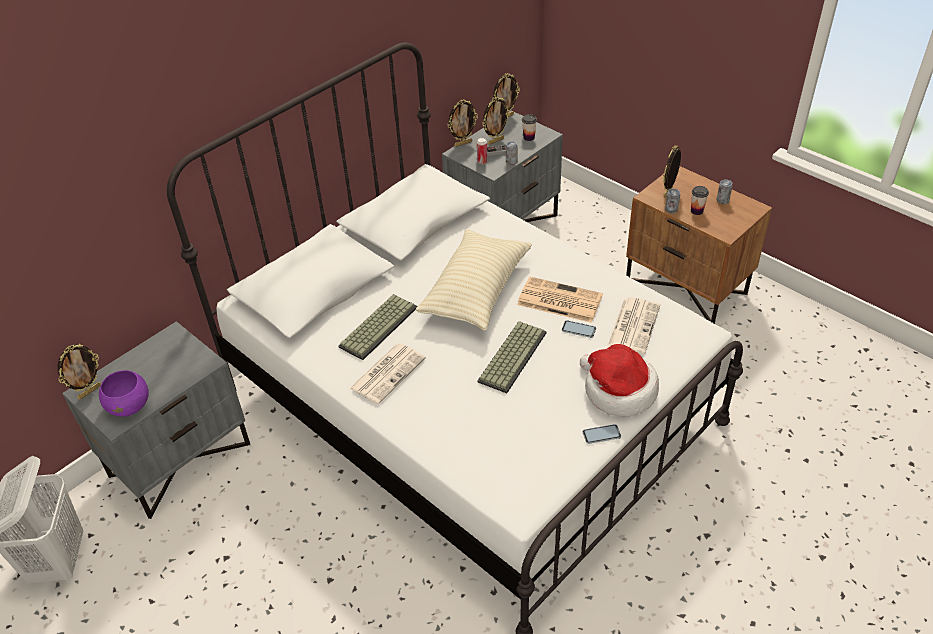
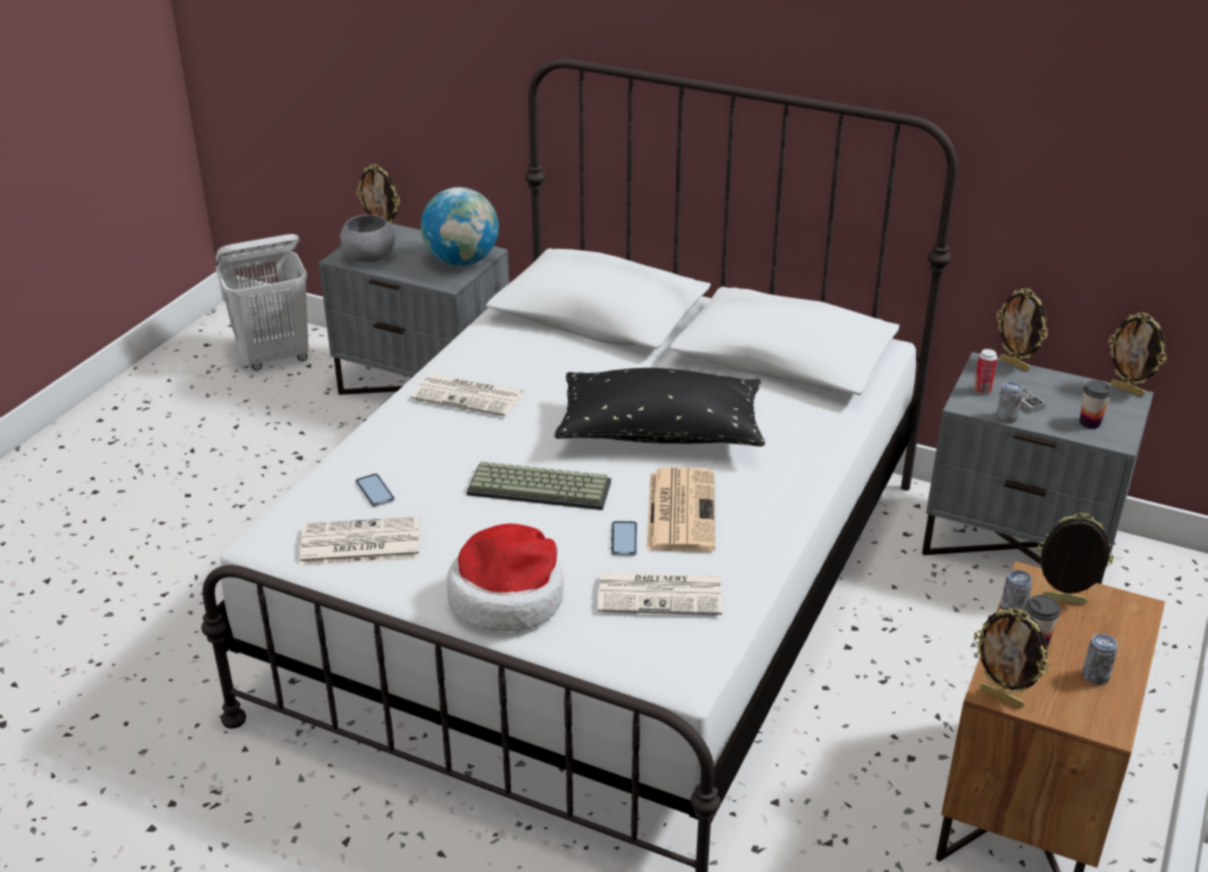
camera: 70 degrees right, 10 degrees down
purple bowl [99,370,149,417] -> grey bowl [340,215,395,263]
keyboard [339,294,417,360] -> none
beige pillow [415,229,532,331] -> black pillow [554,368,765,447]
picture frame [482,97,510,145] -> picture frame moved to [974,608,1050,708]
phone [583,424,621,444] -> phone moved to [355,474,395,507]
none -> newspaper [300,516,419,567]
none -> globe [421,187,499,266]

